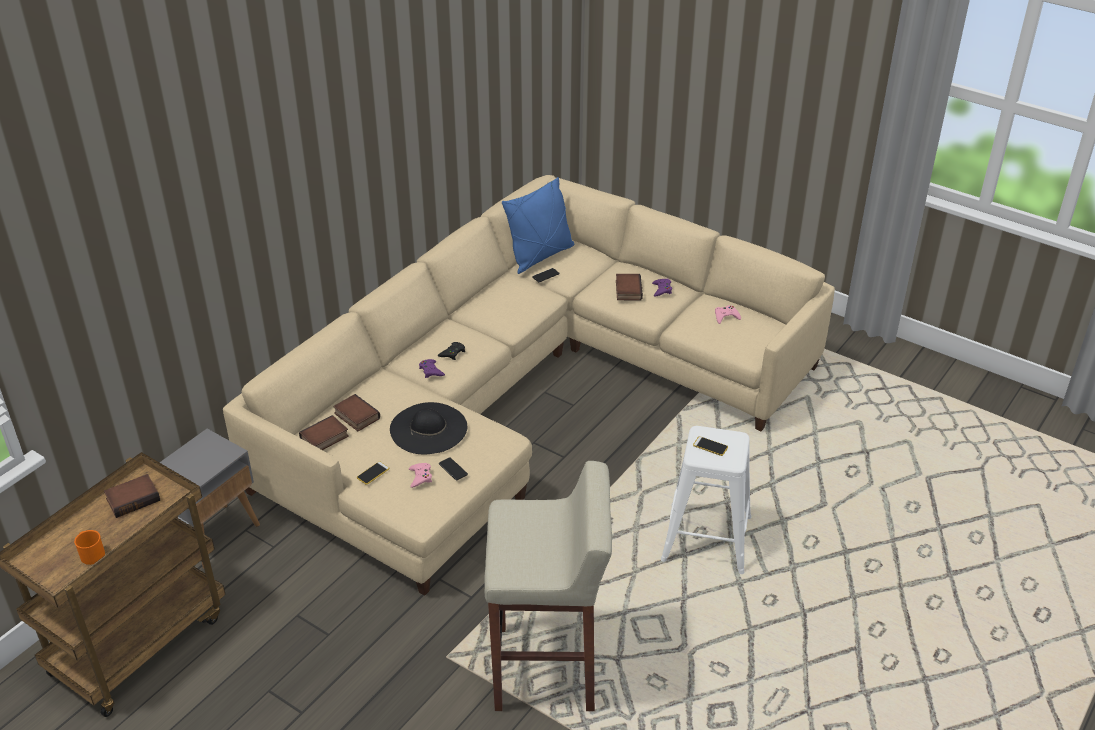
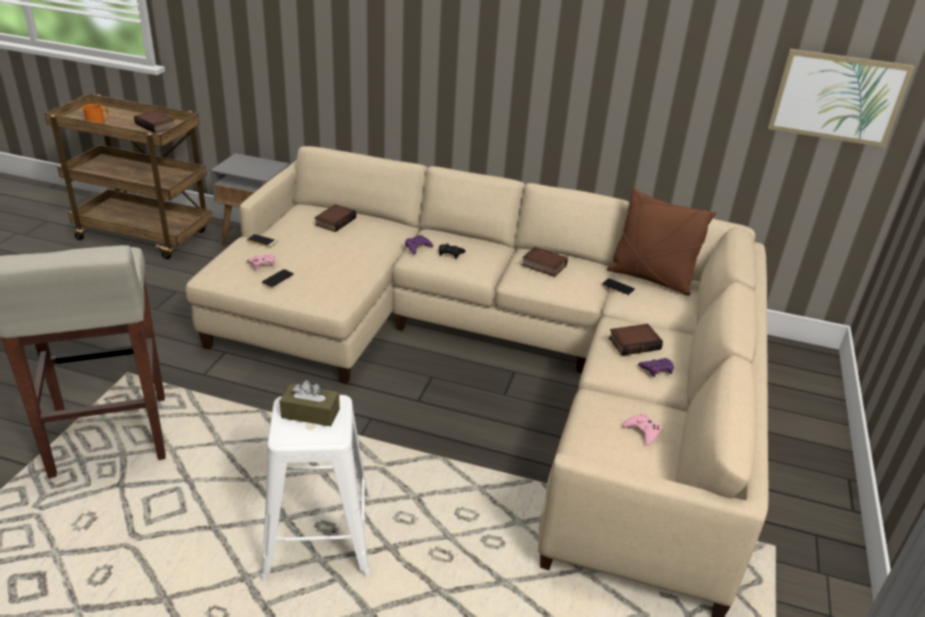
camera: 70 degrees right, 5 degrees down
book [299,415,349,450] -> book moved to [522,247,568,277]
black hat [390,402,467,454] -> none
blue pillow [502,177,574,274] -> brown pillow [607,188,716,296]
phone [693,436,728,456] -> brown tissue box [280,380,340,426]
none -> picture [768,48,915,147]

